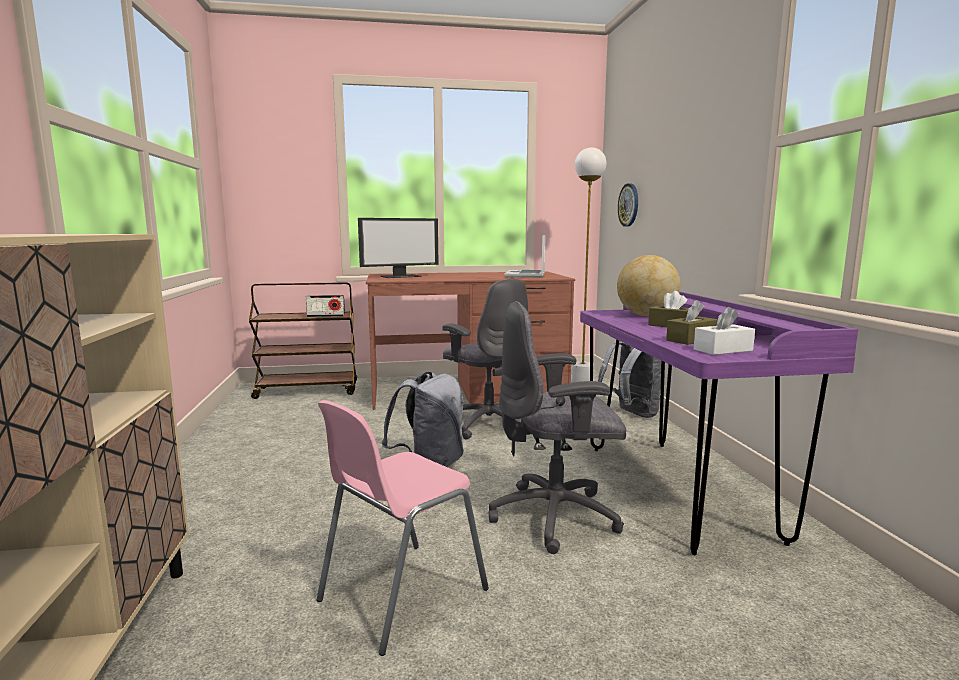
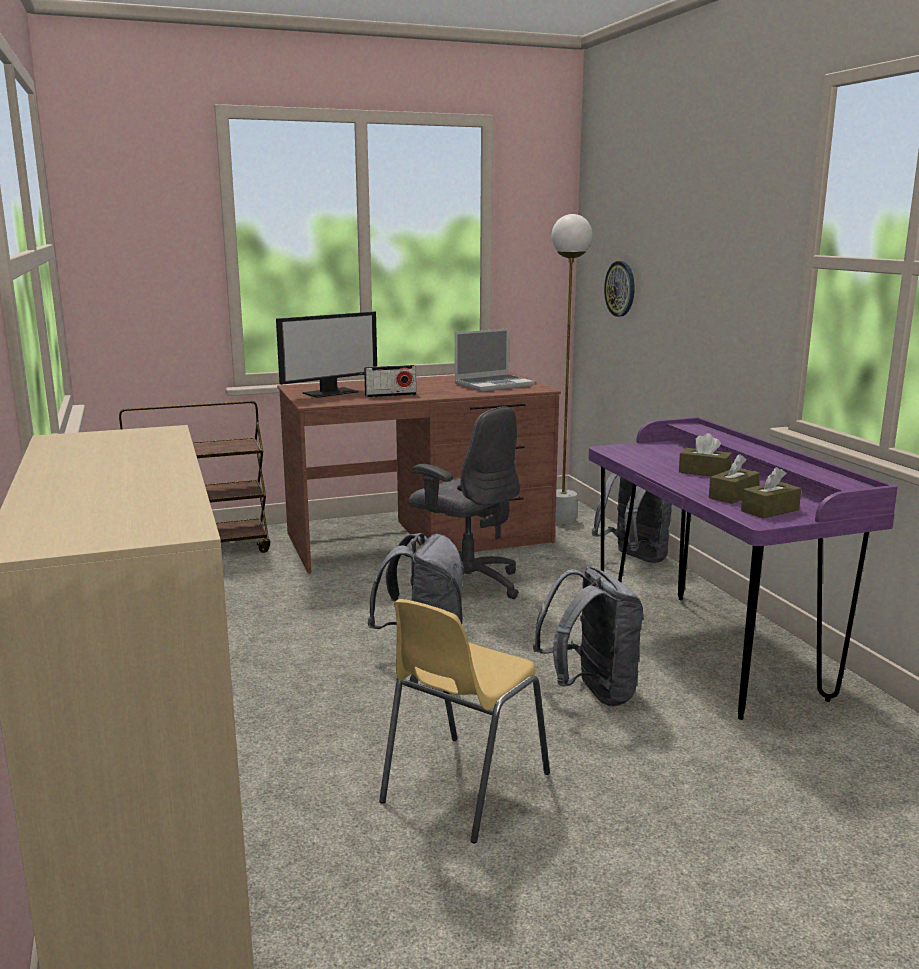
camera: 10 degrees left, 5 degrees up
radio [306,295,345,317] -> radio moved to [364,365,417,398]
pink chair [317,400,489,656] -> yellow chair [379,599,550,843]
grey office chair [488,301,626,554] -> grey backpack [533,566,644,707]
laptop [505,235,546,278] -> laptop turned 120 degrees counterclockwise [454,328,535,391]
globe [617,255,680,316] -> none
white tissue box [694,307,755,355] -> brown tissue box [741,467,801,518]

